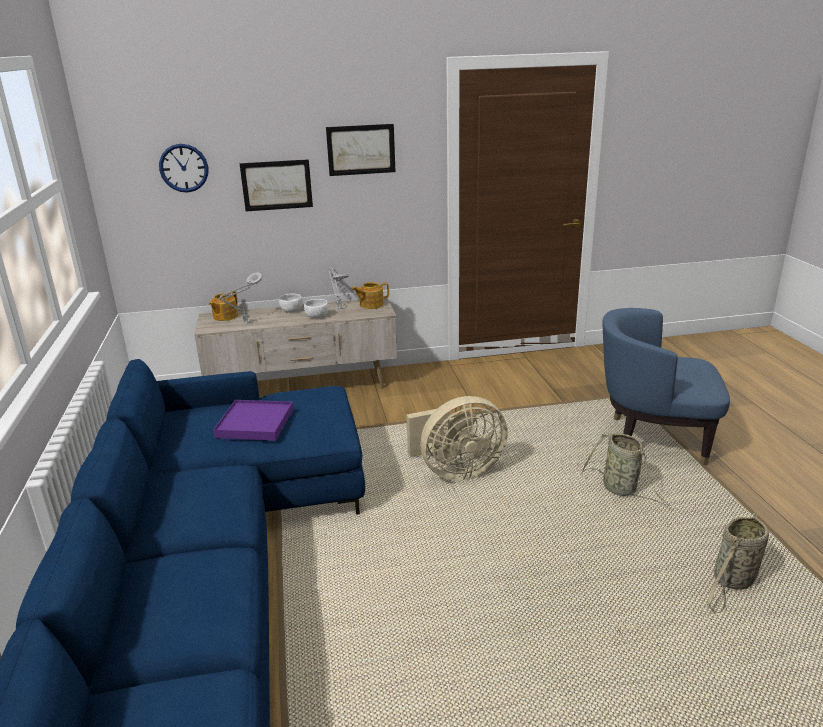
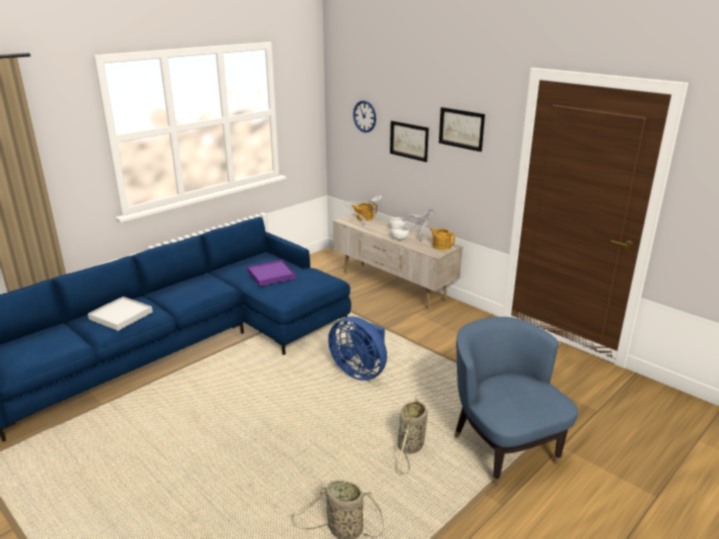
camera: 55 degrees right, 0 degrees up
beige fan [406,396,508,481] -> blue fan [328,316,387,381]
none -> white tray [88,297,153,331]

